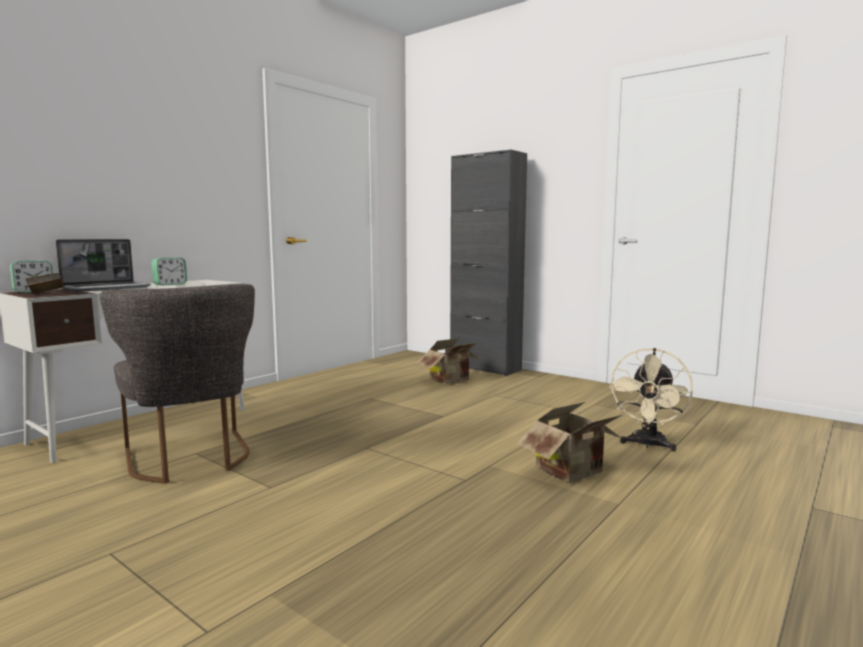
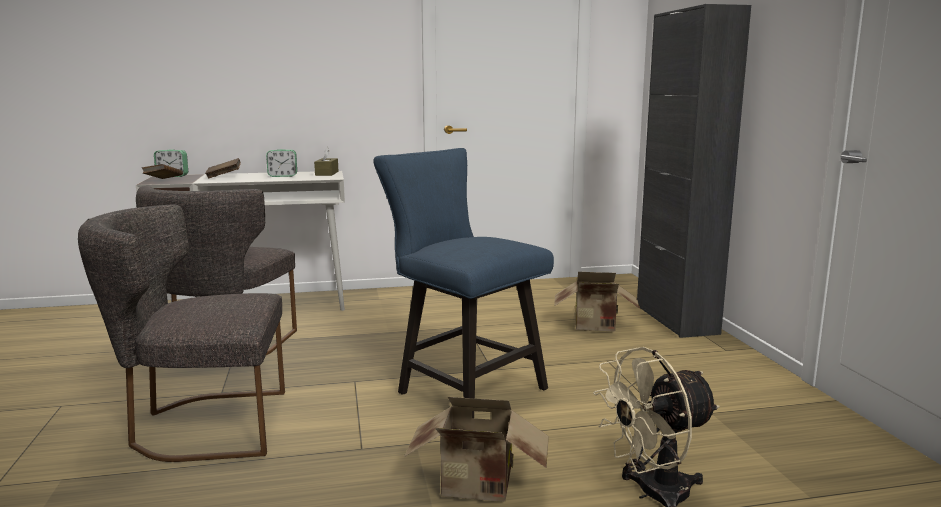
camera: 40 degrees right, 5 degrees up
laptop [56,239,151,292] -> brown book [205,158,241,179]
none -> grey chair [78,205,285,462]
none -> brown tissue box [314,147,339,176]
none -> blue chair [374,148,554,418]

